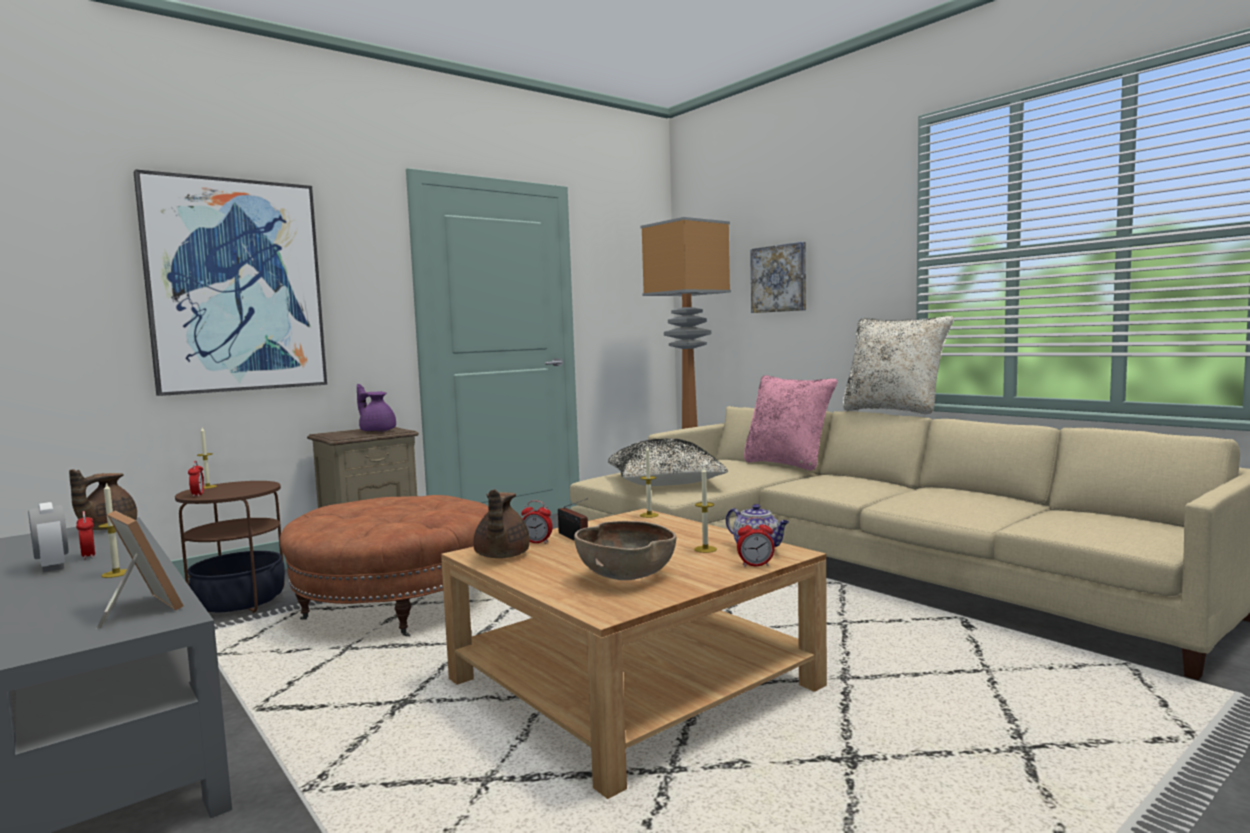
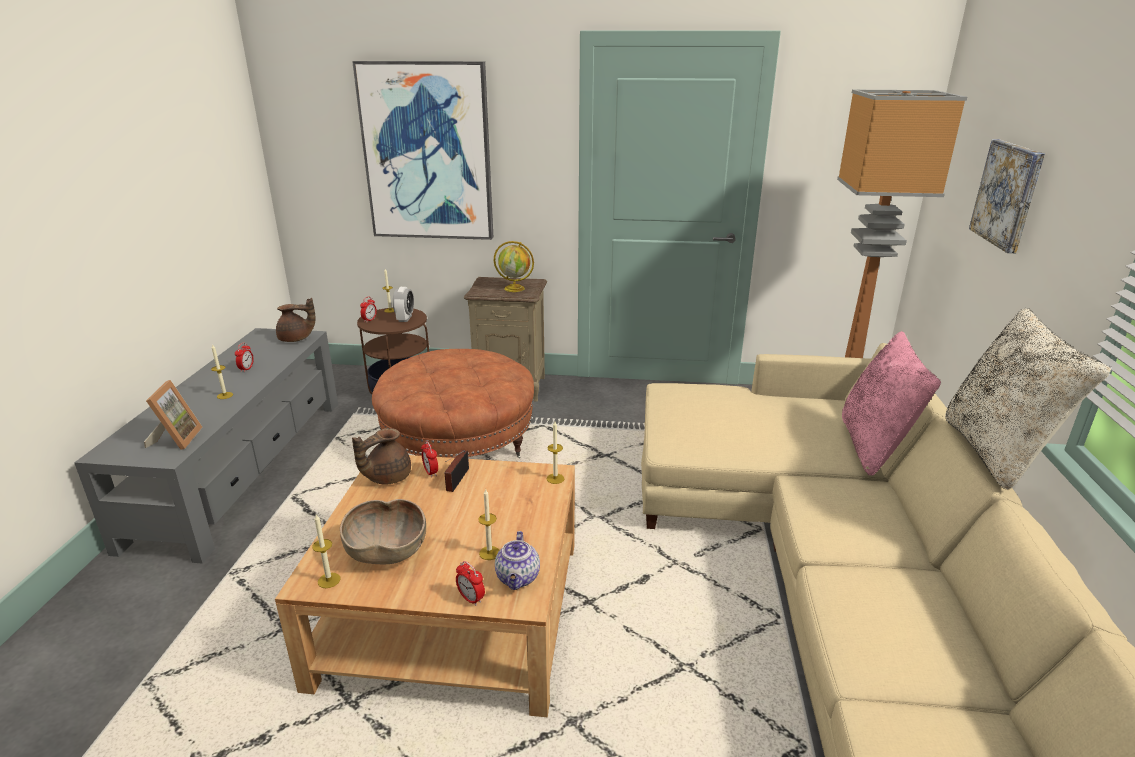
camera: 45 degrees right, 20 degrees up
alarm clock [28,502,69,572] -> alarm clock moved to [393,287,414,322]
brown teapot [69,469,137,530] -> brown teapot turned 150 degrees counterclockwise [276,298,316,342]
purple teapot [357,384,396,432] -> globe [494,241,534,292]
beige pillow [608,439,728,486] -> none
none -> candle [312,515,340,588]

